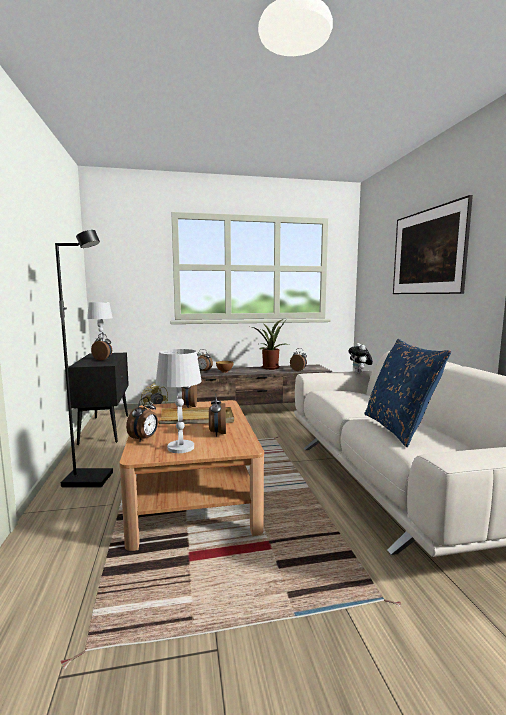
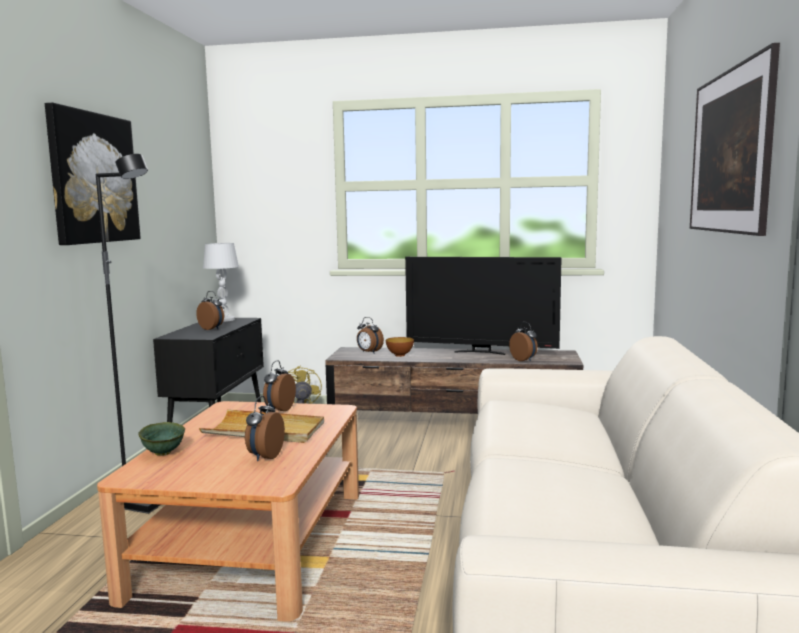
camera: 20 degrees right, 0 degrees up
alarm clock [126,397,158,442] -> green bowl [138,422,185,456]
white table lamp [156,349,202,453] -> none
potted plant [253,319,289,370] -> television [405,257,562,355]
plush toy [348,343,373,373] -> none
blue pillow [365,339,451,447] -> none
none -> picture [45,103,141,245]

